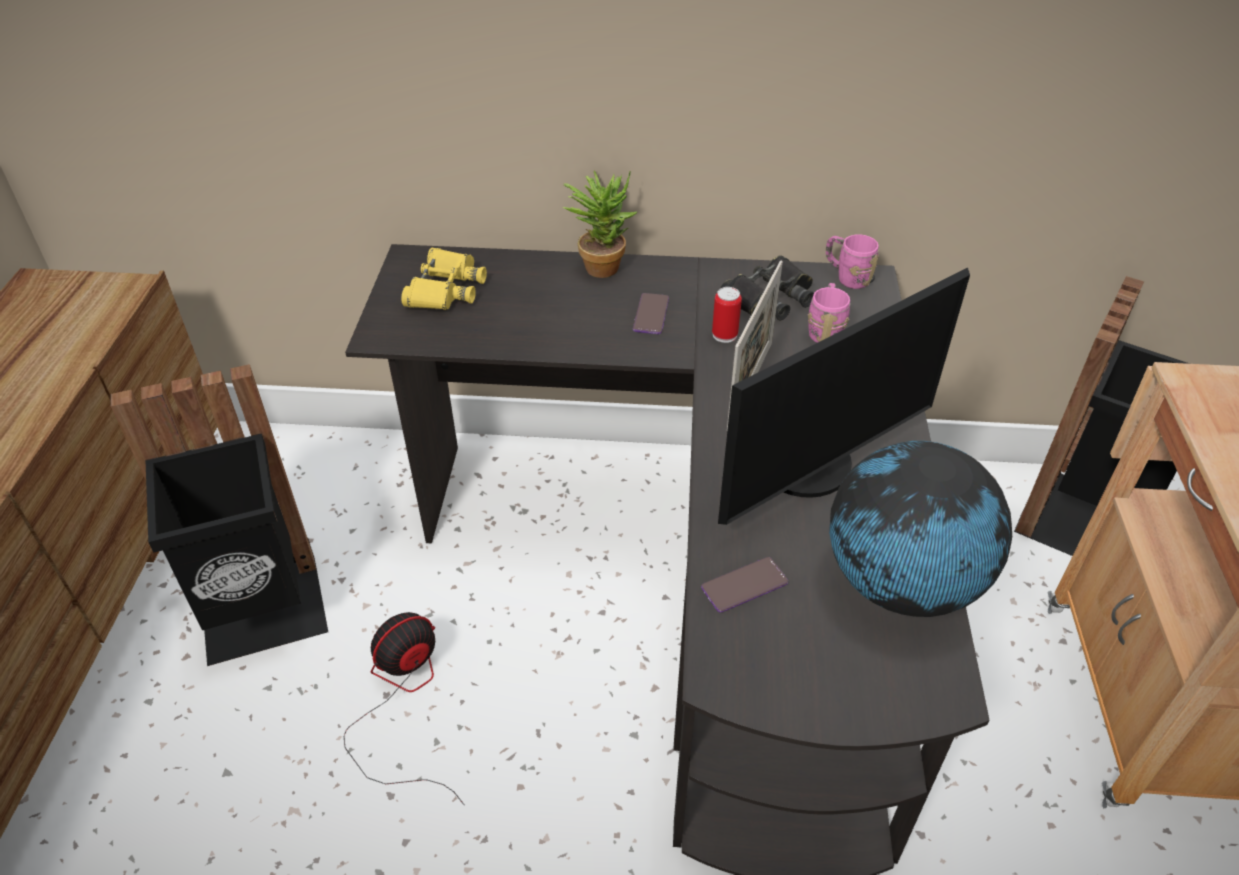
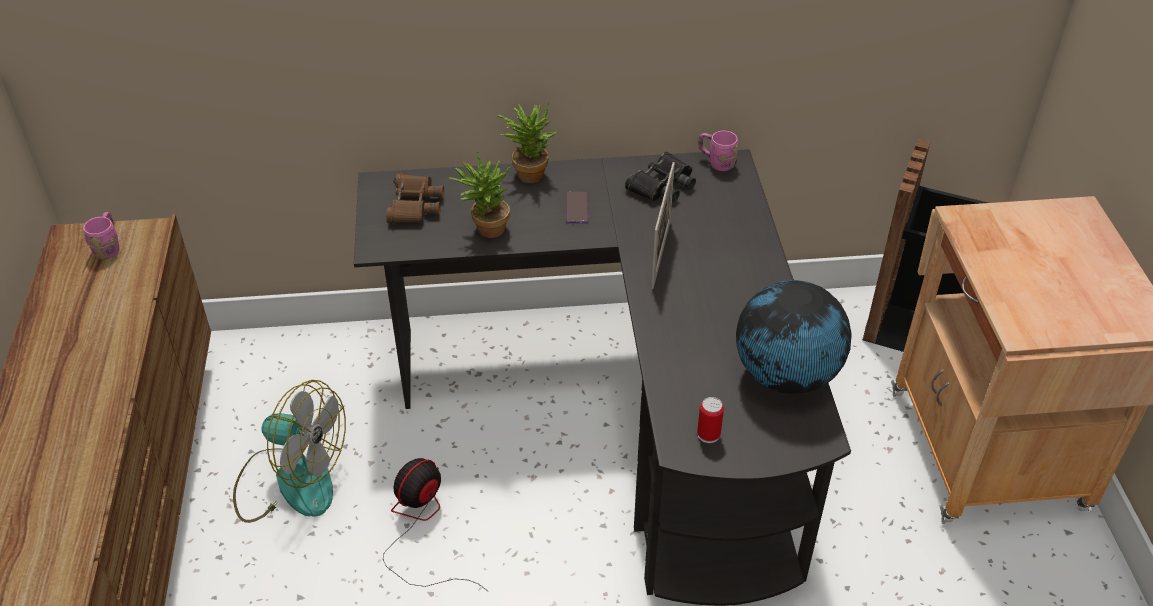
camera: 10 degrees left, 0 degrees up
black trash can [111,364,328,666] -> fan [233,380,346,523]
yellow binoculars [401,248,487,310] -> brown binoculars [386,174,444,223]
phone [701,557,788,613] -> none
can [712,287,742,343] -> can moved to [697,397,724,443]
monitor [718,268,970,525] -> none
pink mug [808,283,850,343] -> pink mug moved to [83,212,119,259]
none -> potted plant [448,150,511,238]

